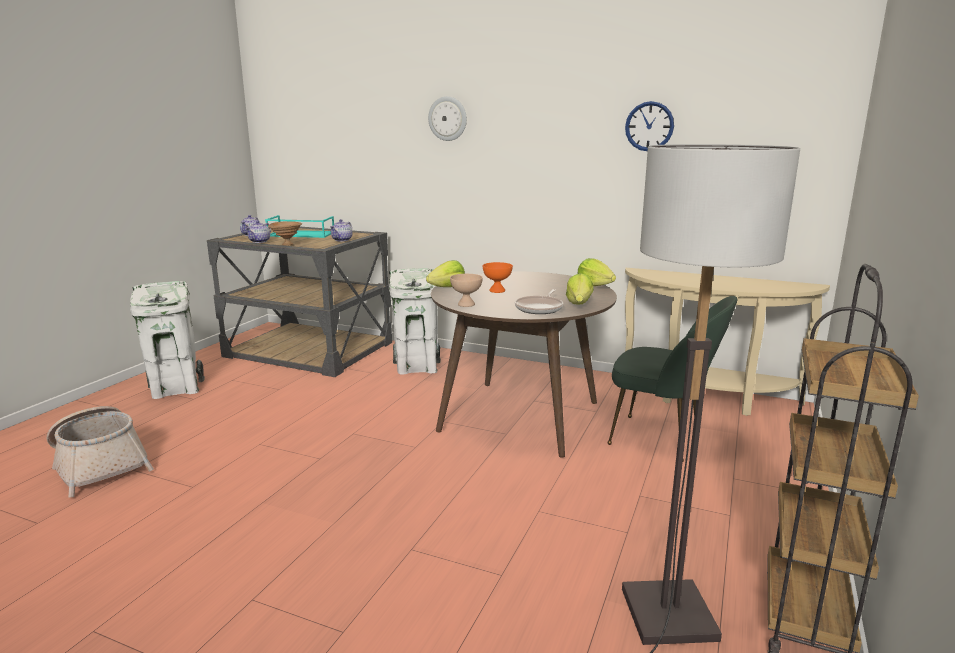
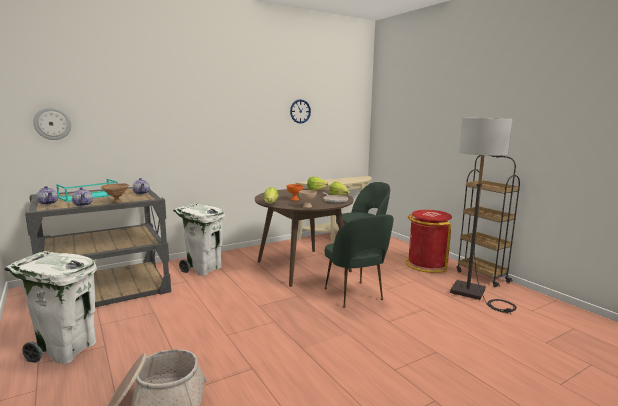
camera: 55 degrees left, 5 degrees down
wall clock [428,96,467,141] -> wall clock moved to [33,107,71,140]
none -> green chair [324,215,394,308]
none -> red trash can [406,210,452,273]

